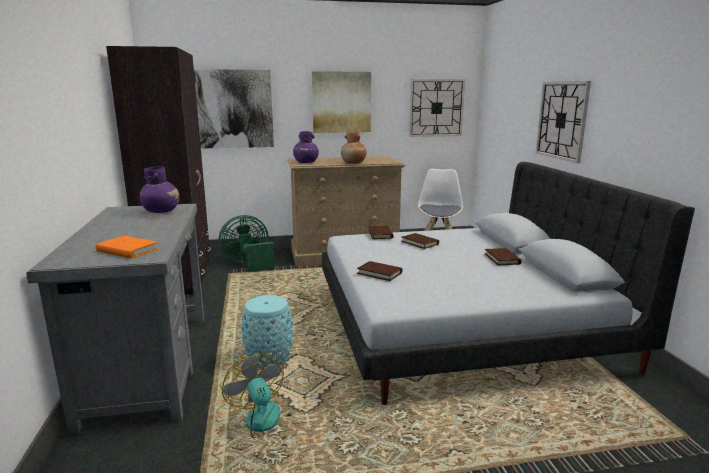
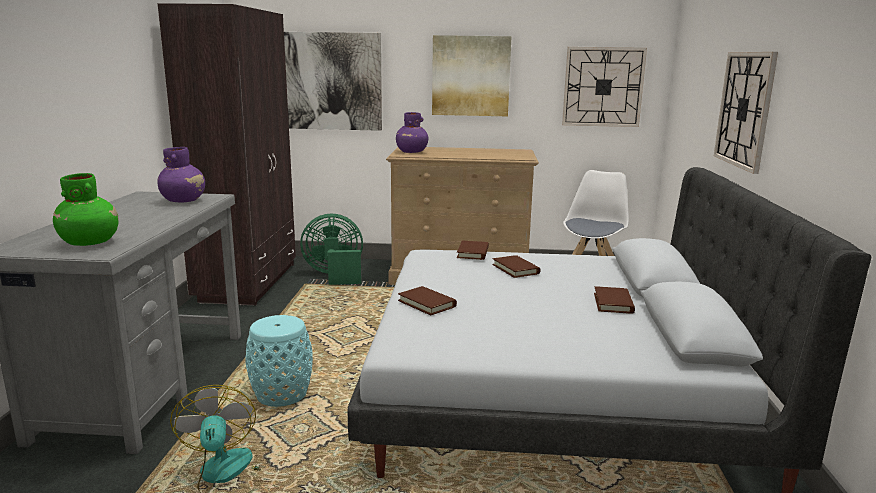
camera: 15 degrees right, 0 degrees up
orange book [96,236,159,258] -> green vase [53,173,119,246]
brown vase [341,132,366,164] -> none

